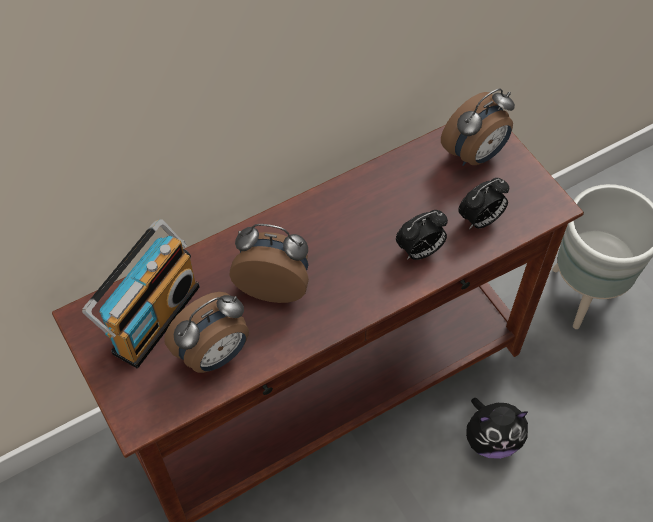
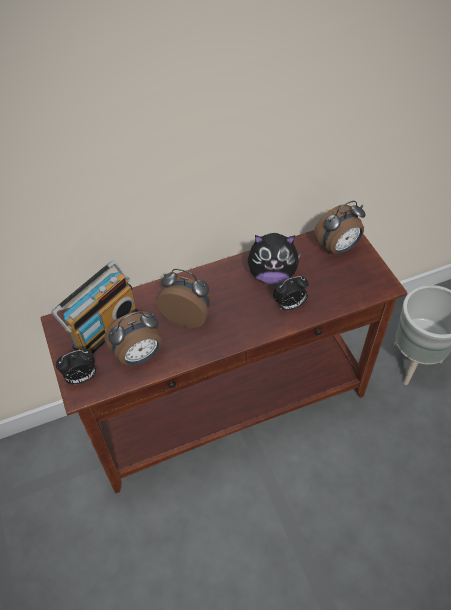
camera: 10 degrees right, 5 degrees down
alarm clock [458,178,509,229] -> alarm clock moved to [56,348,96,384]
plush toy [466,398,528,459] -> plush toy moved to [248,233,302,284]

